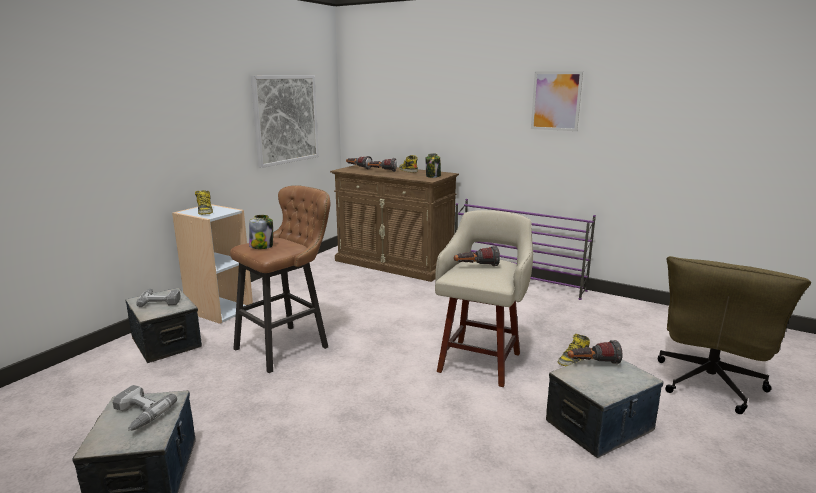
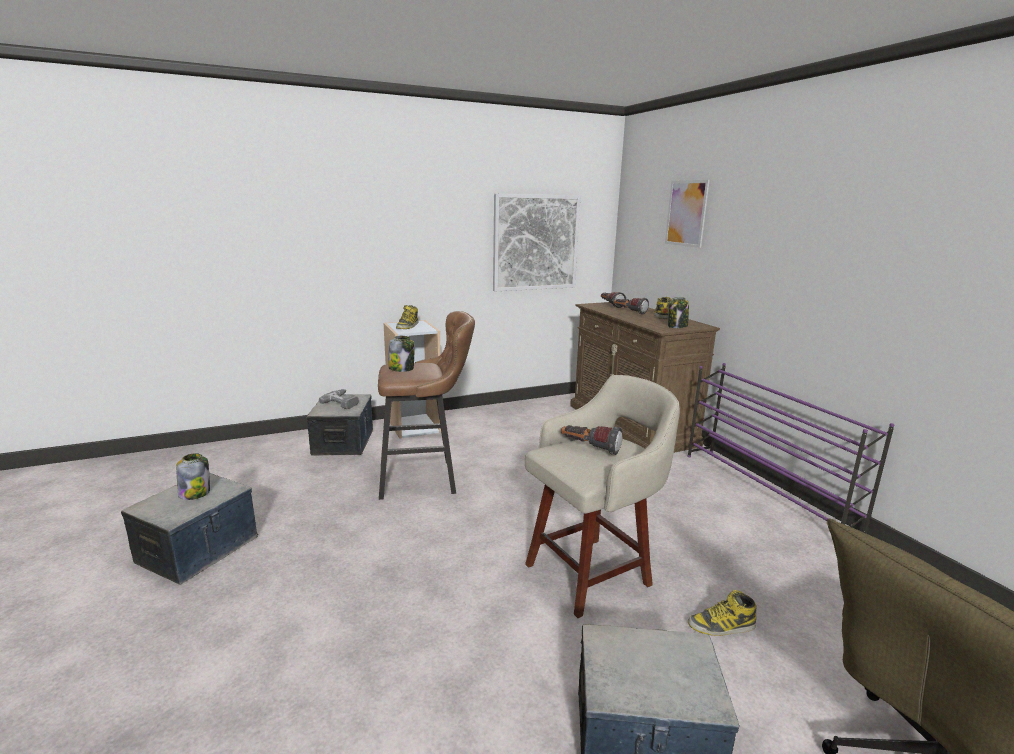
camera: 35 degrees right, 0 degrees up
power drill [112,385,177,431] -> jar [176,453,210,500]
picture [531,71,583,131] -> picture moved to [665,180,710,248]
flashlight [568,340,623,364] -> none

